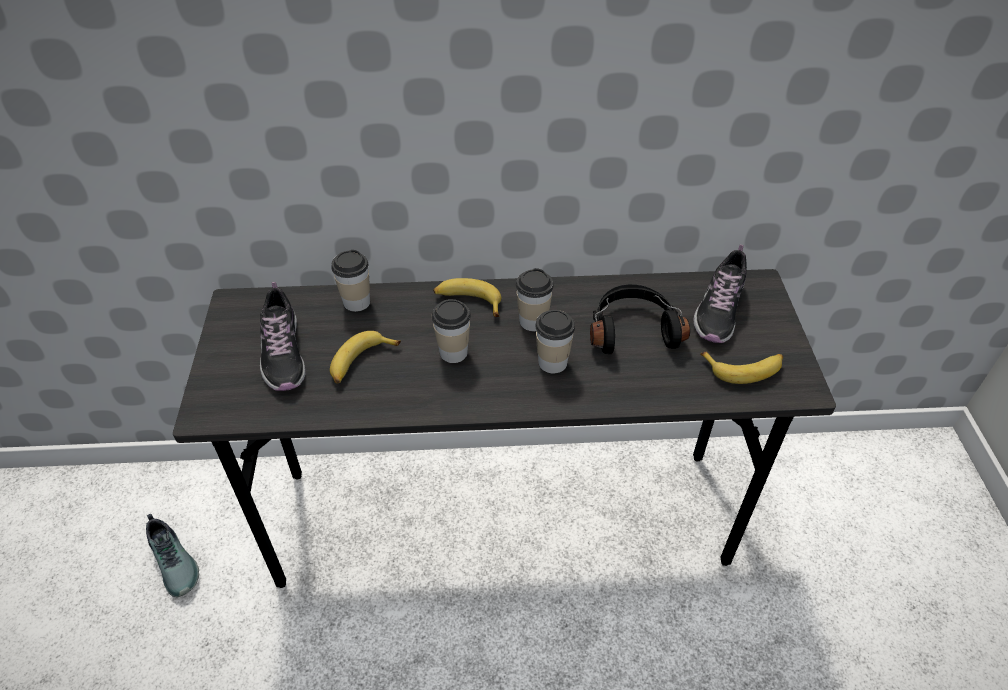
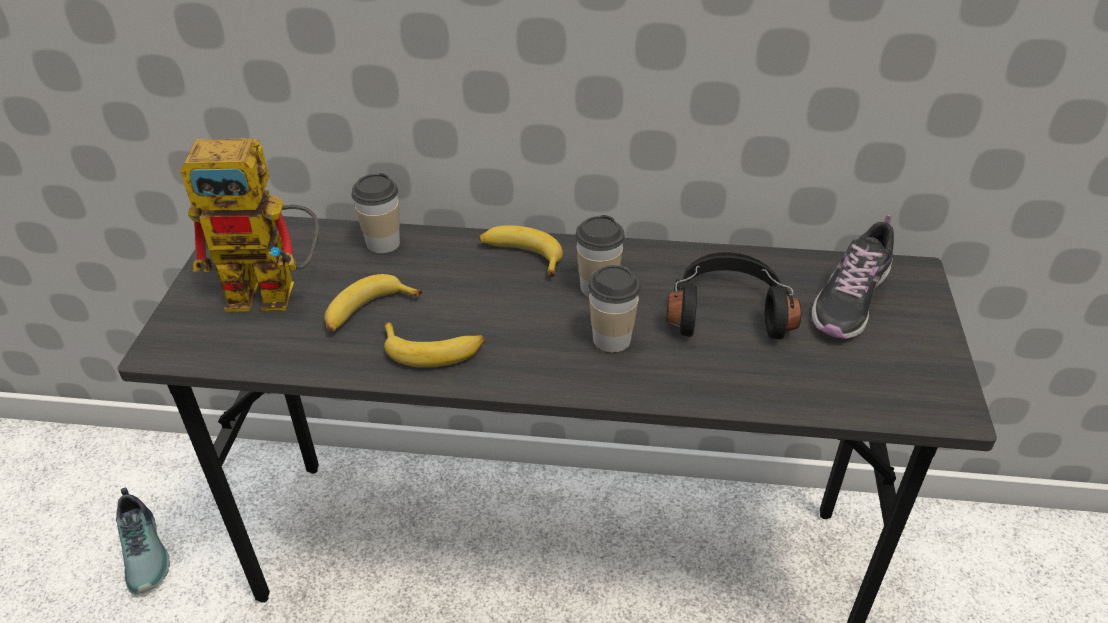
camera: 10 degrees right, 5 degrees down
shoe [260,282,306,391] -> toy robot [180,138,319,312]
cup [432,299,471,363] -> none
banana [700,352,783,384] -> banana moved to [383,322,485,367]

